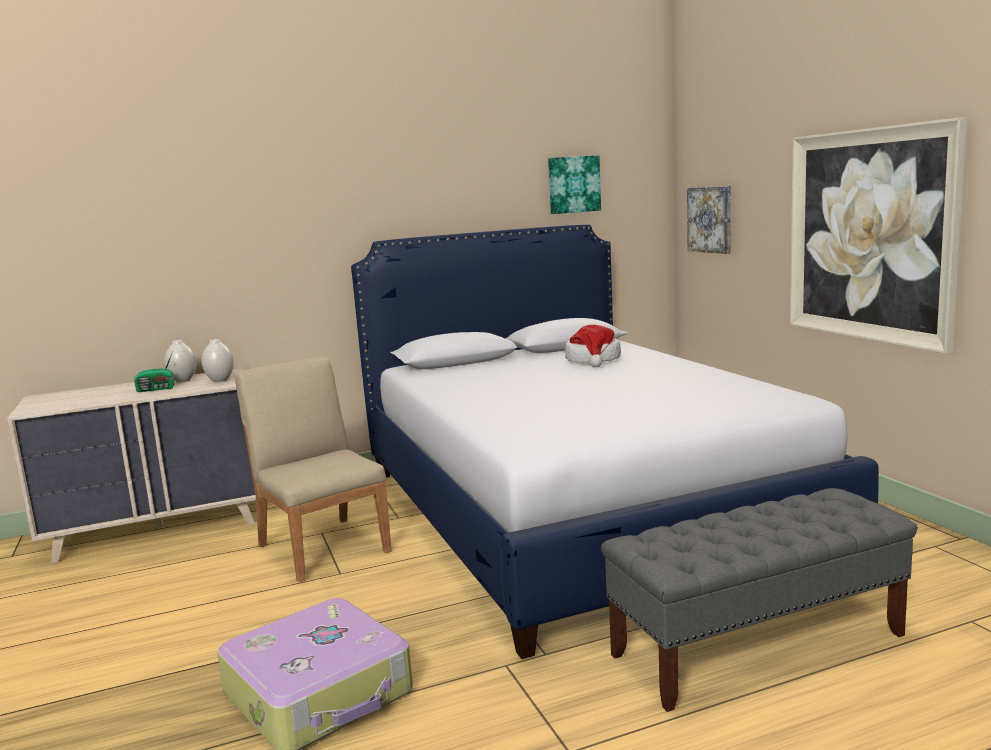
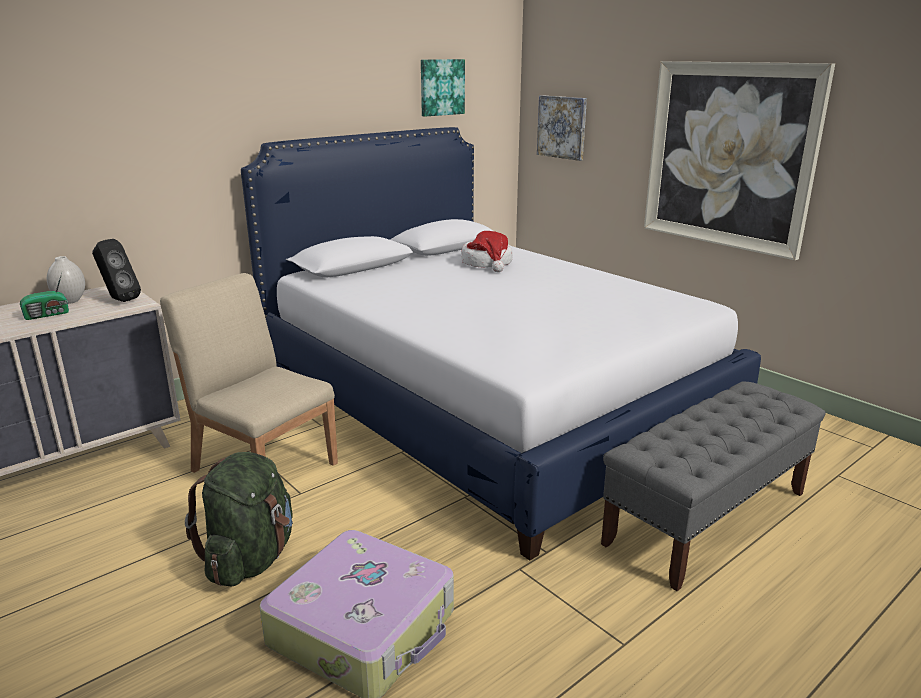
camera: 20 degrees left, 10 degrees up
white vase [201,339,234,382] -> black speaker [92,239,141,302]
none -> green backpack [185,452,293,586]

